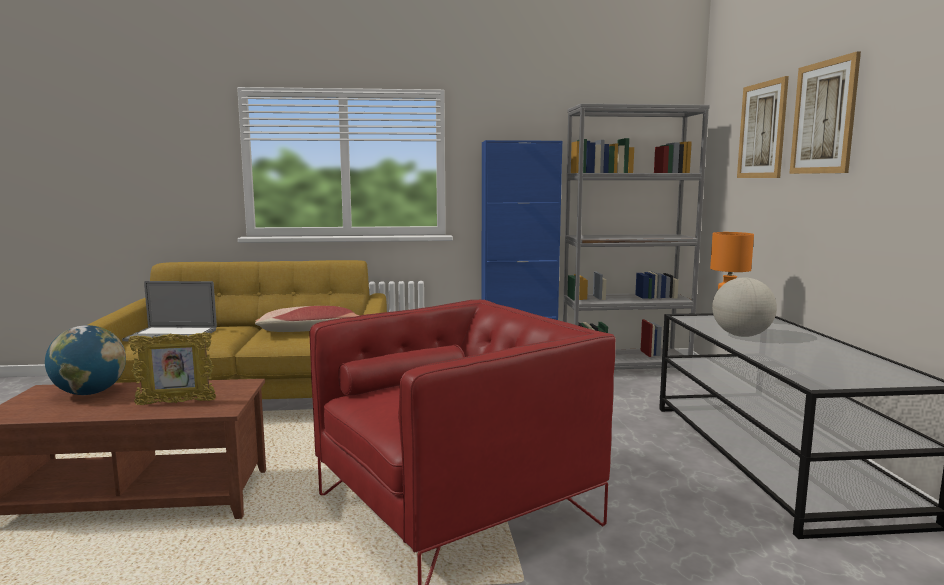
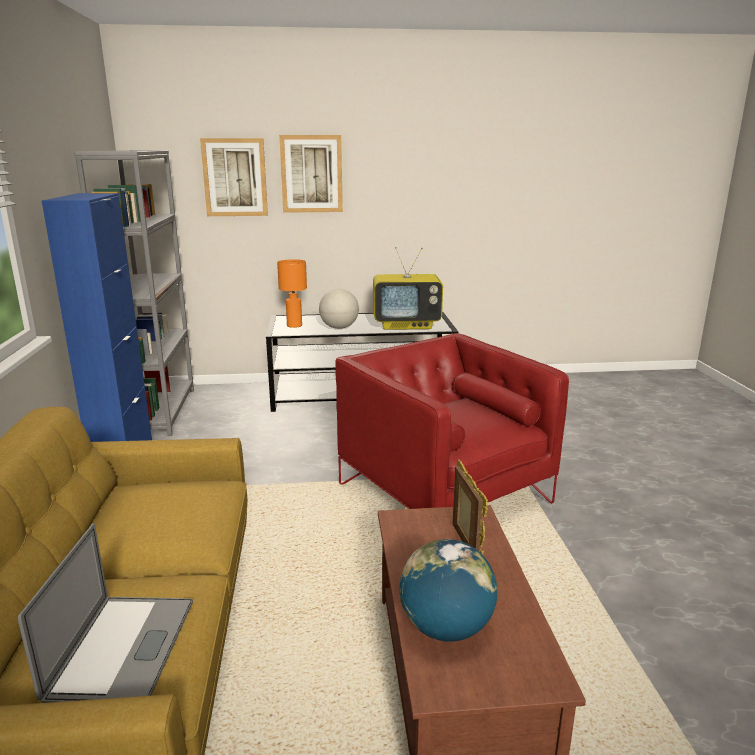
camera: 90 degrees left, 10 degrees up
pillow [255,306,359,332] -> none
none -> television [373,247,443,330]

